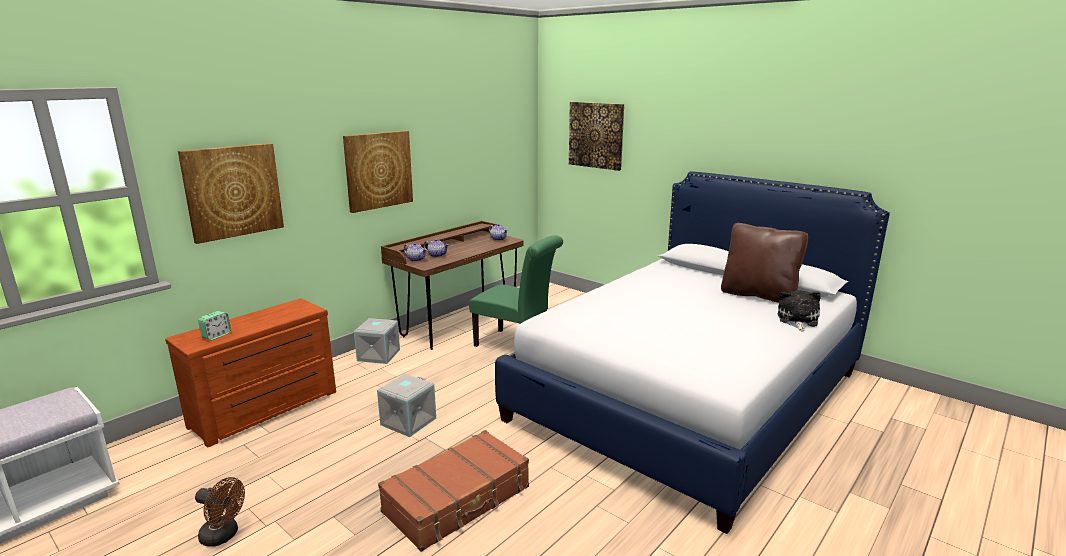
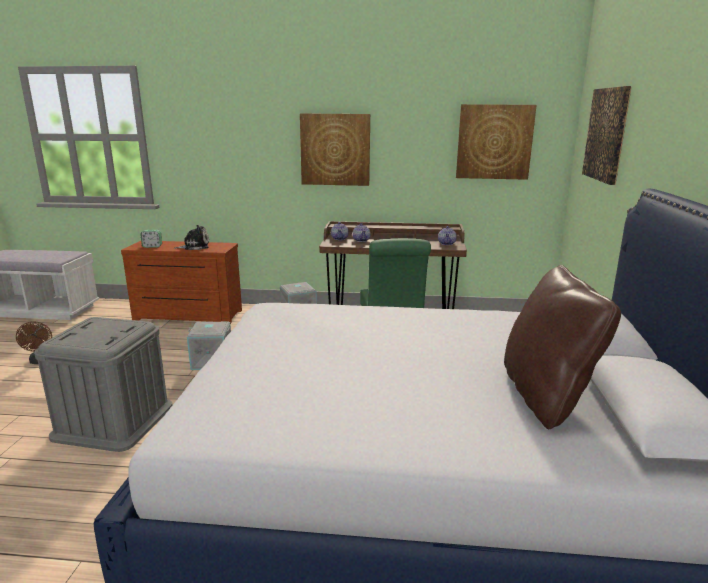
camera: 55 degrees right, 0 degrees up
picture [178,143,284,244] -> picture moved to [456,104,537,180]
brown suitcase [378,430,529,552] -> grey storage box [34,317,172,452]
plush toy [778,290,821,332] -> plush toy moved to [173,225,209,250]

